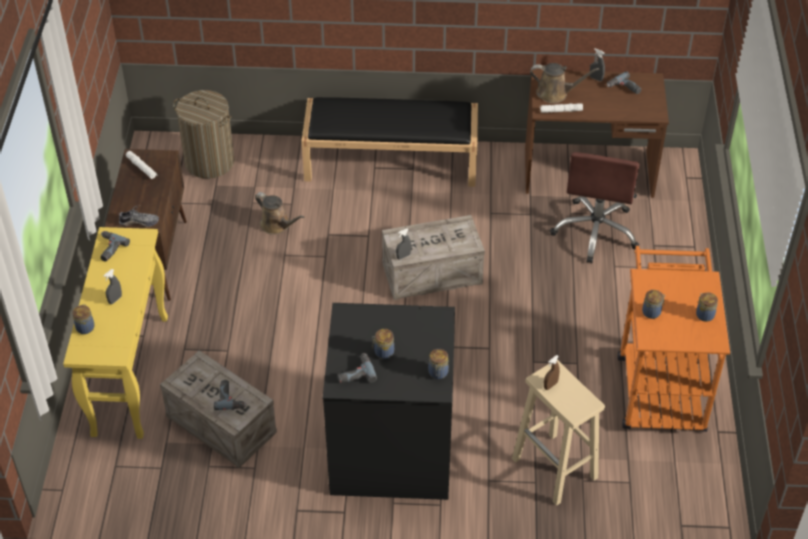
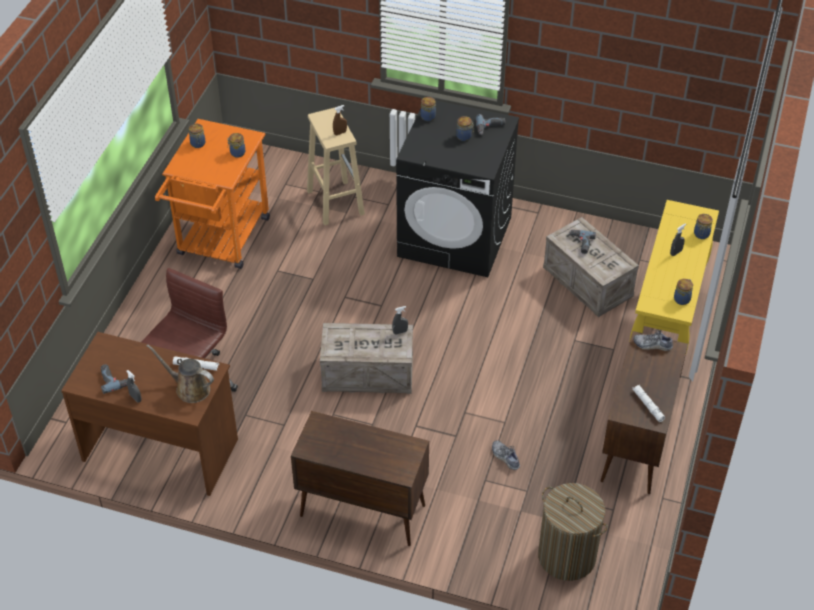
camera: 165 degrees left, 0 degrees up
power drill [100,231,130,262] -> jar [674,279,693,305]
brown watering can [255,192,304,235] -> shoe [492,440,520,470]
black bench [301,97,478,187] -> brown cabinet [291,411,429,546]

